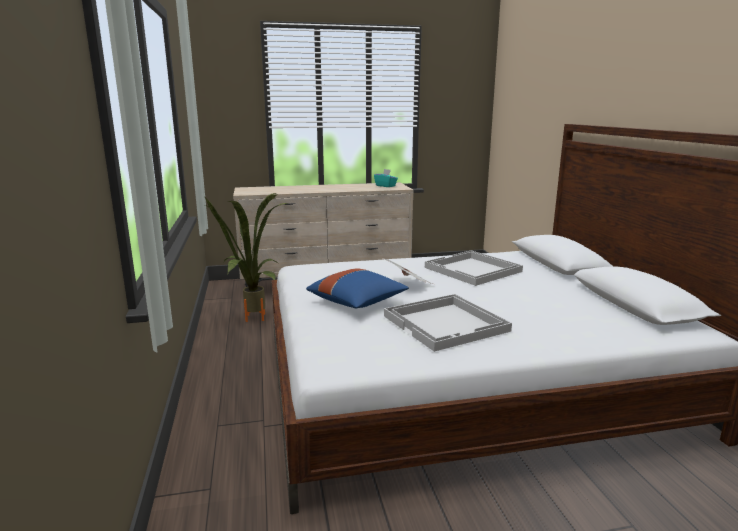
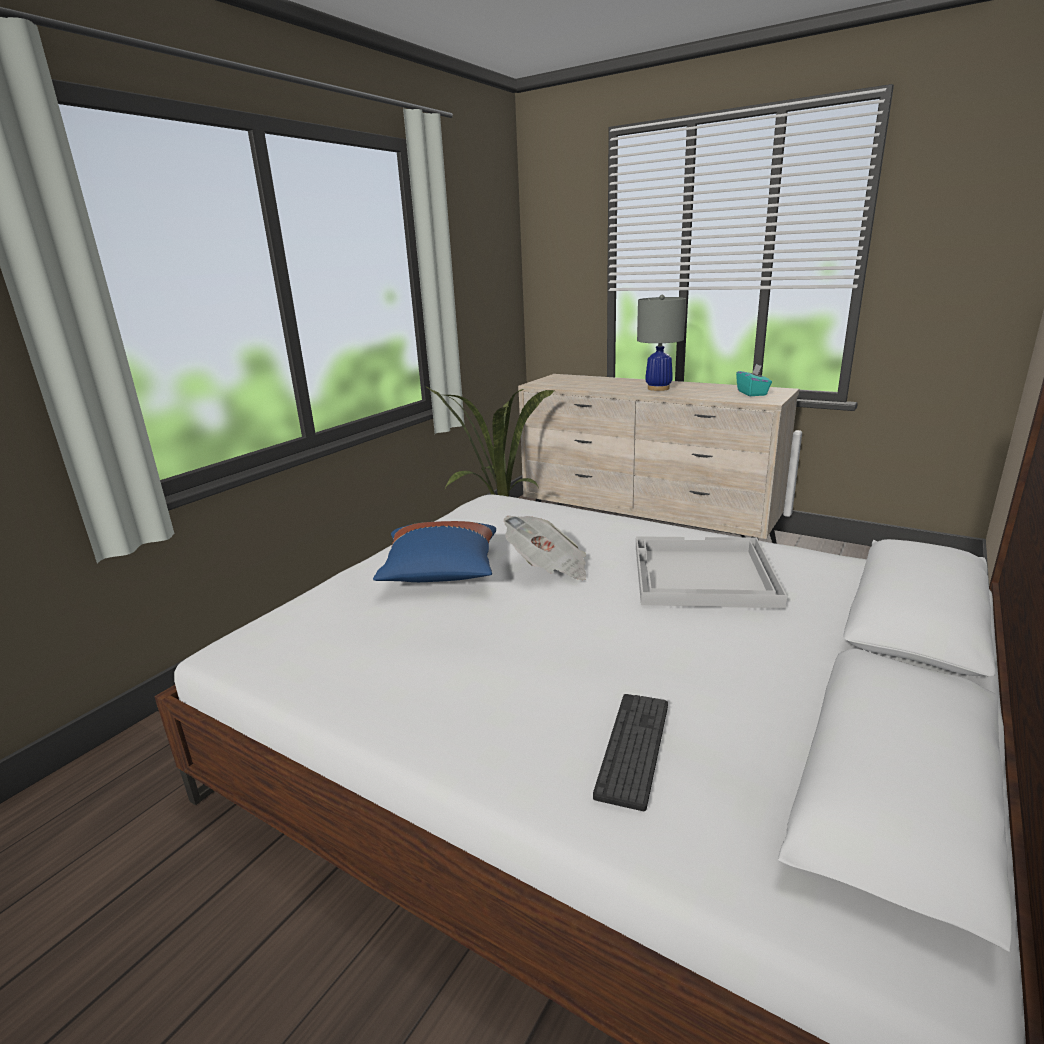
camera: 45 degrees right, 5 degrees up
white tray [384,294,512,352] -> none
none -> keyboard [593,694,668,811]
none -> grey table lamp [637,295,686,391]

